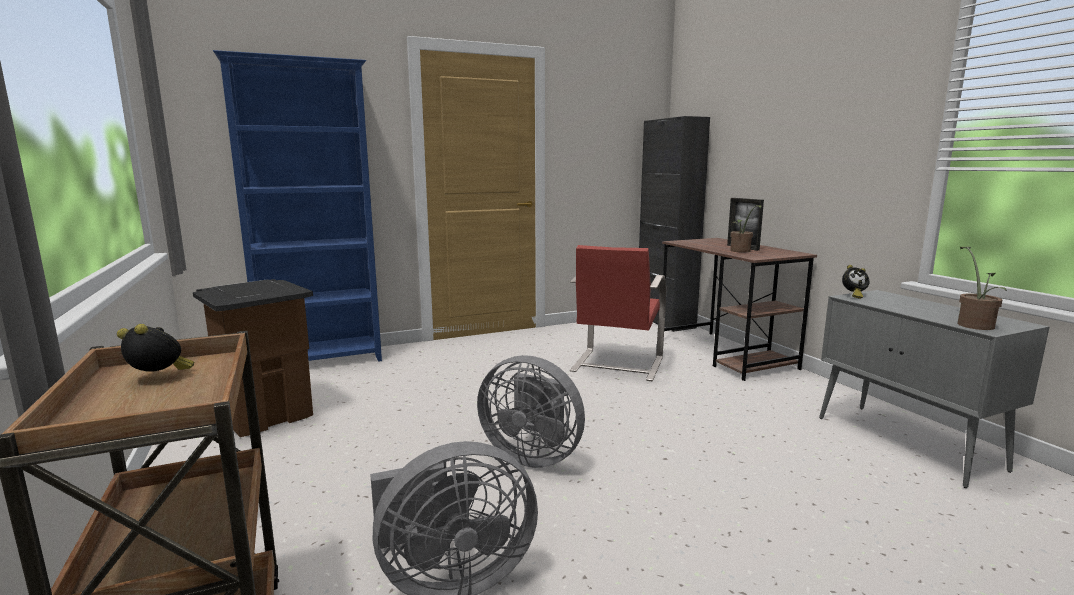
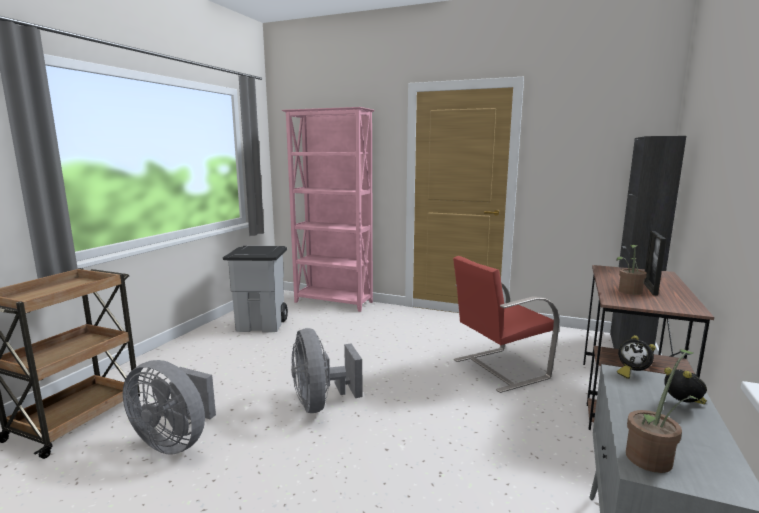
camera: 45 degrees right, 0 degrees up
alarm clock [117,324,194,372] -> alarm clock moved to [664,367,707,404]
brown trash can [193,279,313,437] -> grey trash can [223,246,288,332]
blue bookcase [213,50,382,362] -> pink bookcase [282,107,375,312]

